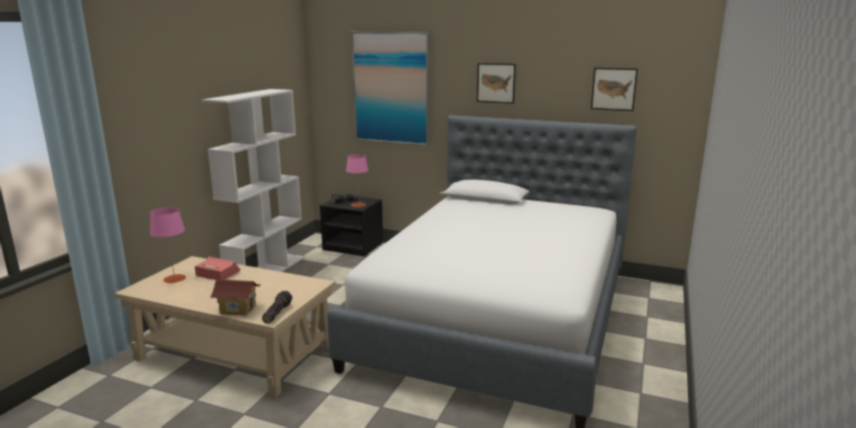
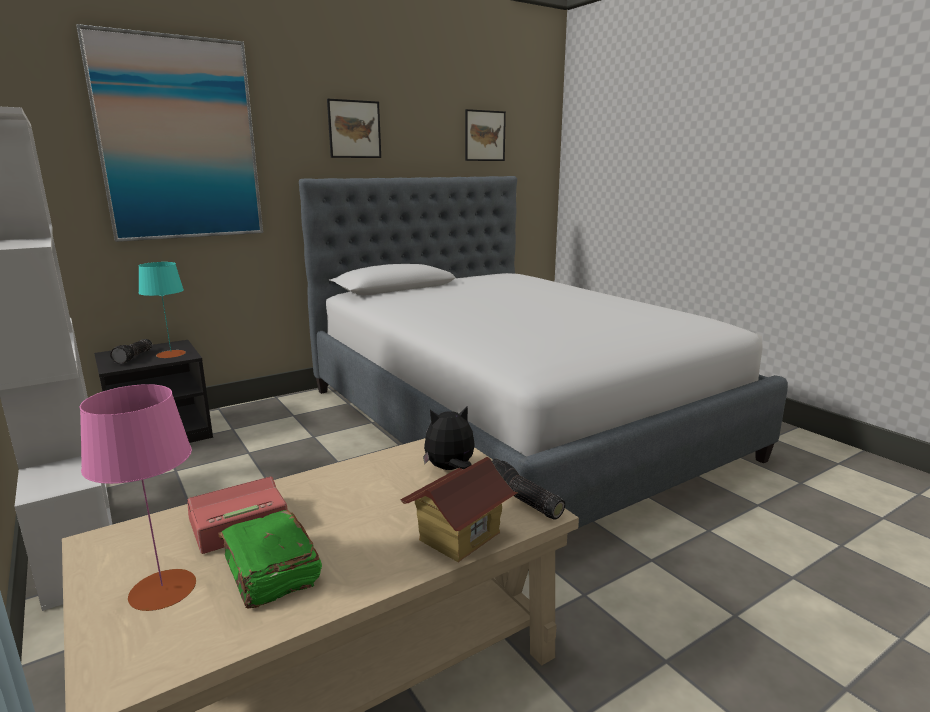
camera: 55 degrees left, 0 degrees up
pink table lamp [346,154,368,207] -> turquoise table lamp [138,262,186,358]
none -> green book [219,510,322,609]
none -> plush toy [423,406,475,470]

